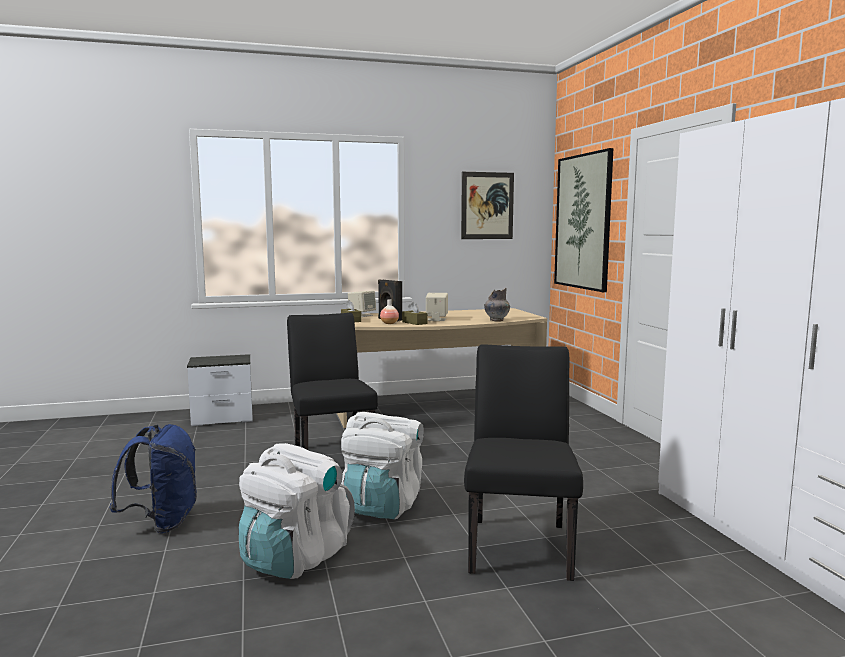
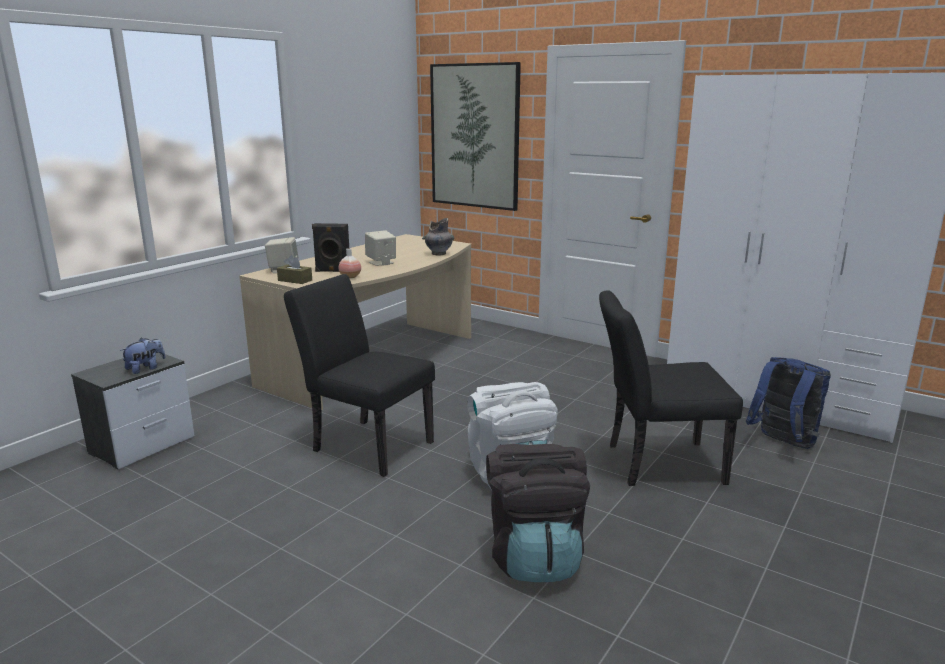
camera: 40 degrees left, 10 degrees up
blue backpack [109,424,197,533] -> blue backpack moved to [745,357,831,449]
white backpack [239,443,355,579] -> black backpack [486,444,590,582]
brown tissue box [402,302,428,325] -> none
picture [461,172,514,239] -> none
black chair [464,344,583,581] -> black chair turned 60 degrees counterclockwise [599,290,743,486]
none -> plush toy [120,338,166,374]

